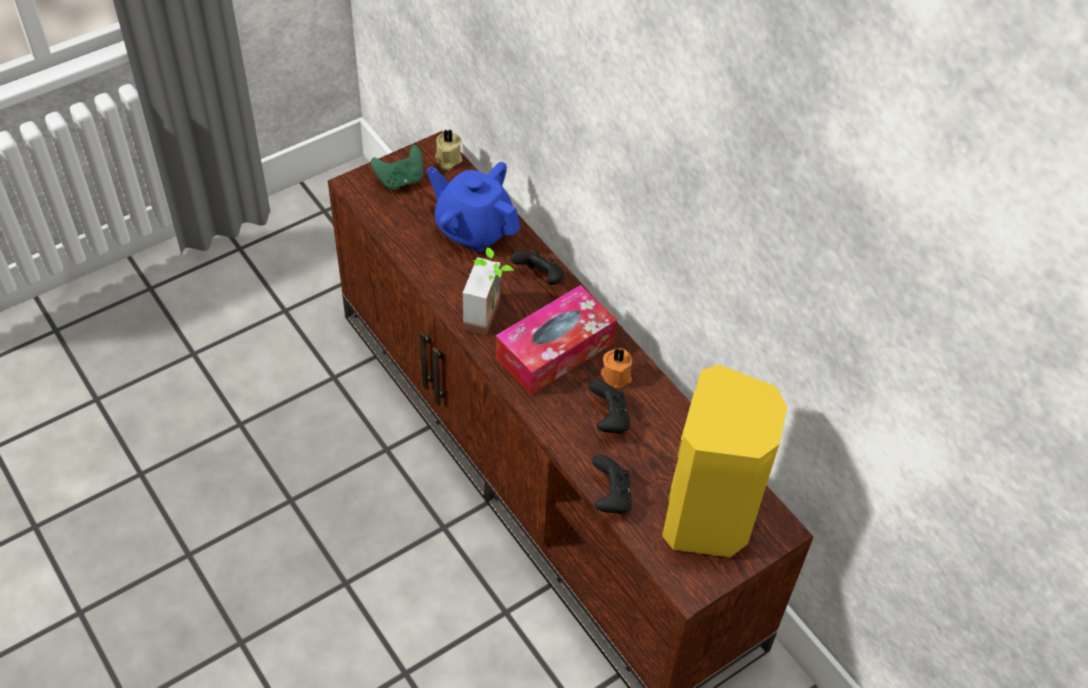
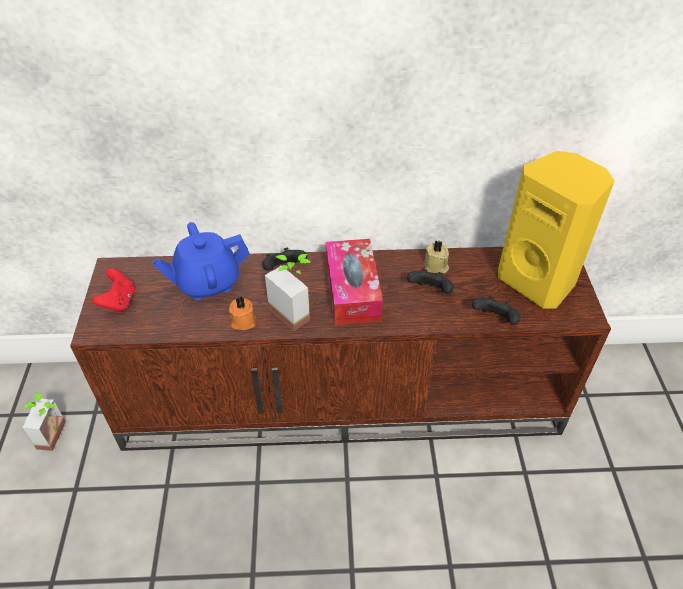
camera: 55 degrees left, 5 degrees down
green game controller [371,145,423,190] -> red game controller [92,268,135,312]
beige candle [435,130,462,170] -> beige candle moved to [424,240,449,274]
orange candle [601,348,632,389] -> orange candle moved to [229,297,256,330]
none -> potted plant [22,393,66,451]

